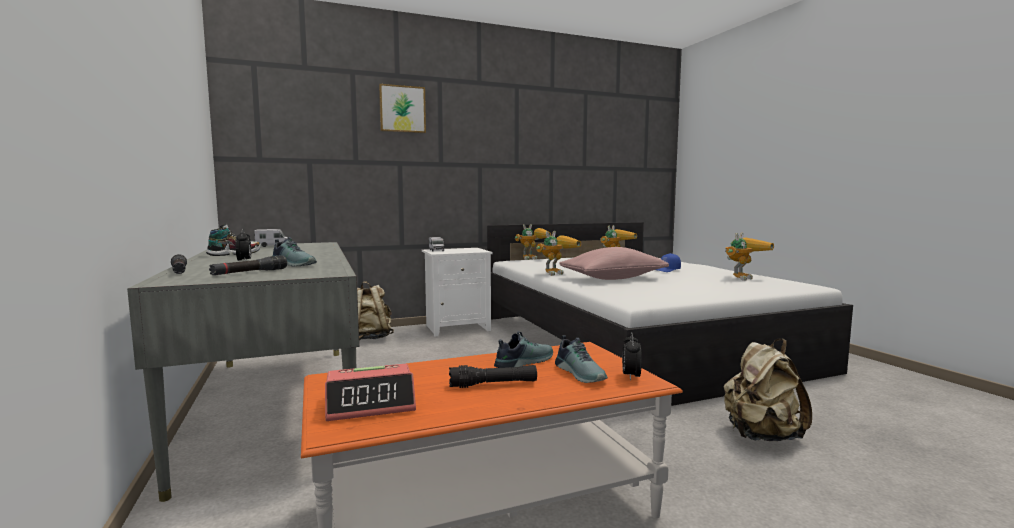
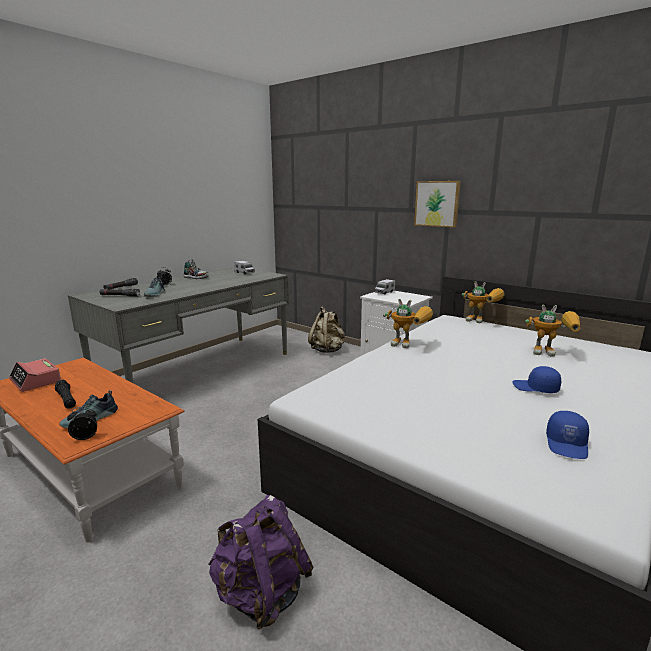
camera: 60 degrees right, 10 degrees up
picture [379,84,426,133] -> picture moved to [414,181,461,228]
shoe [494,331,553,368] -> none
pink pillow [559,247,669,280] -> none
beige backpack [724,339,812,441] -> purple backpack [208,495,313,629]
toy robot [725,233,774,281] -> blue cap [546,411,589,459]

